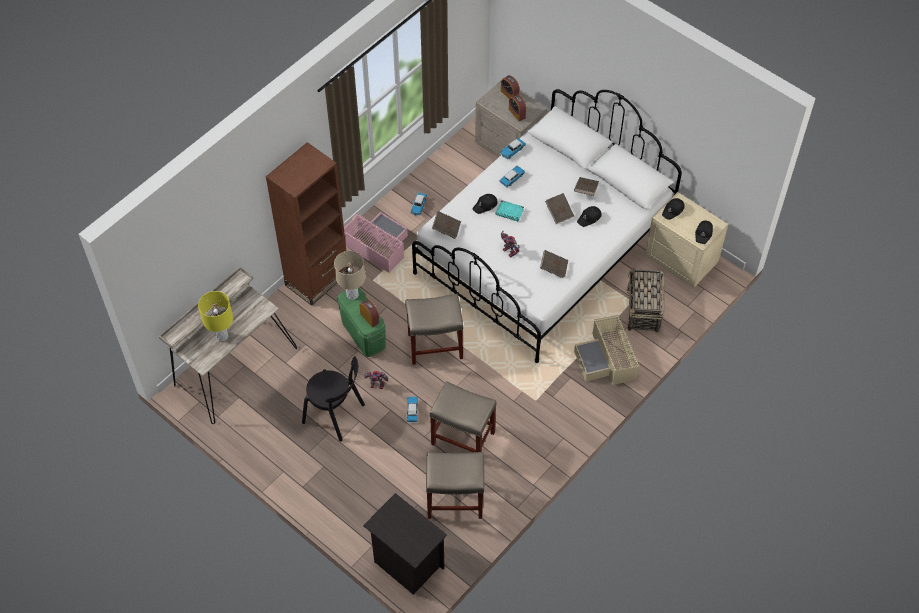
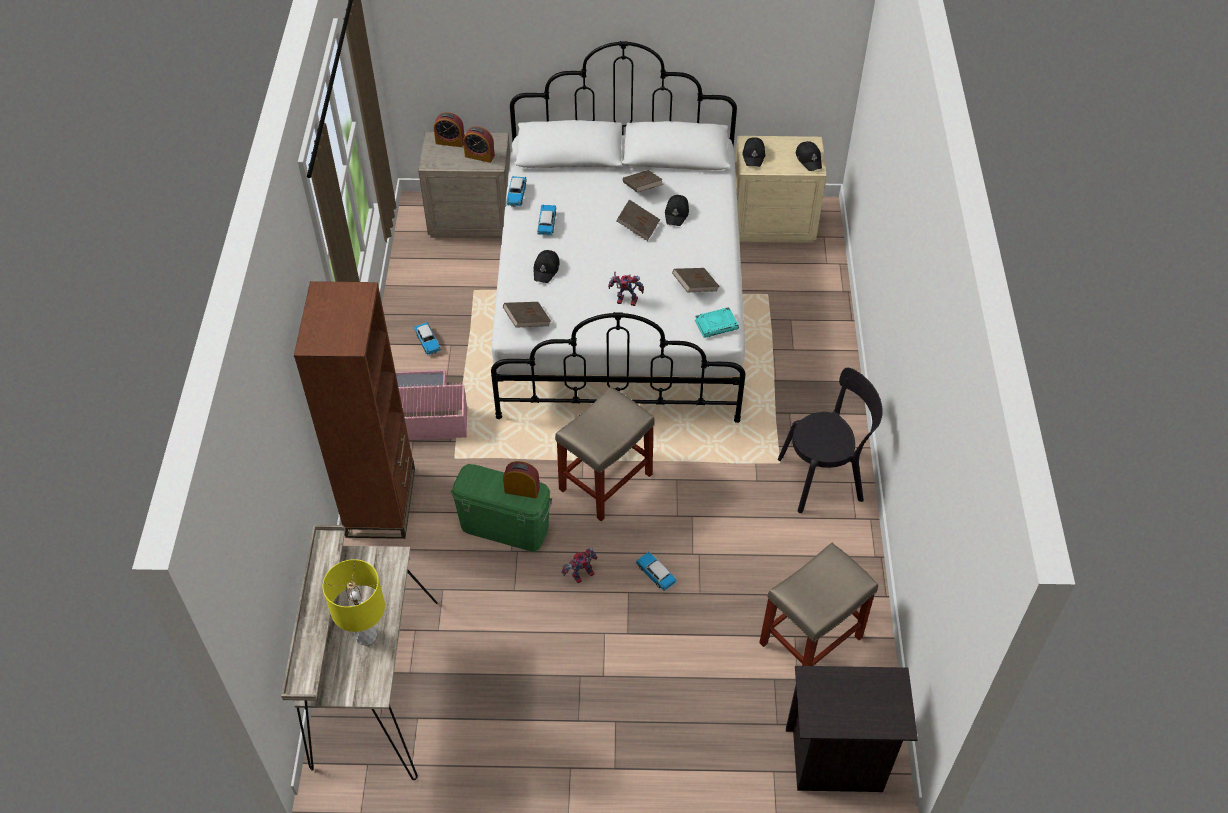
camera: 40 degrees left, 5 degrees down
black chair [302,356,365,442] -> black chair moved to [778,368,883,513]
beige table lamp [334,251,365,300] -> none
beige stool [429,381,497,452] -> none
turquoise book [496,200,524,221] -> turquoise book moved to [695,307,739,338]
beige storage box [574,315,639,385] -> none
basket [627,268,665,332] -> none

